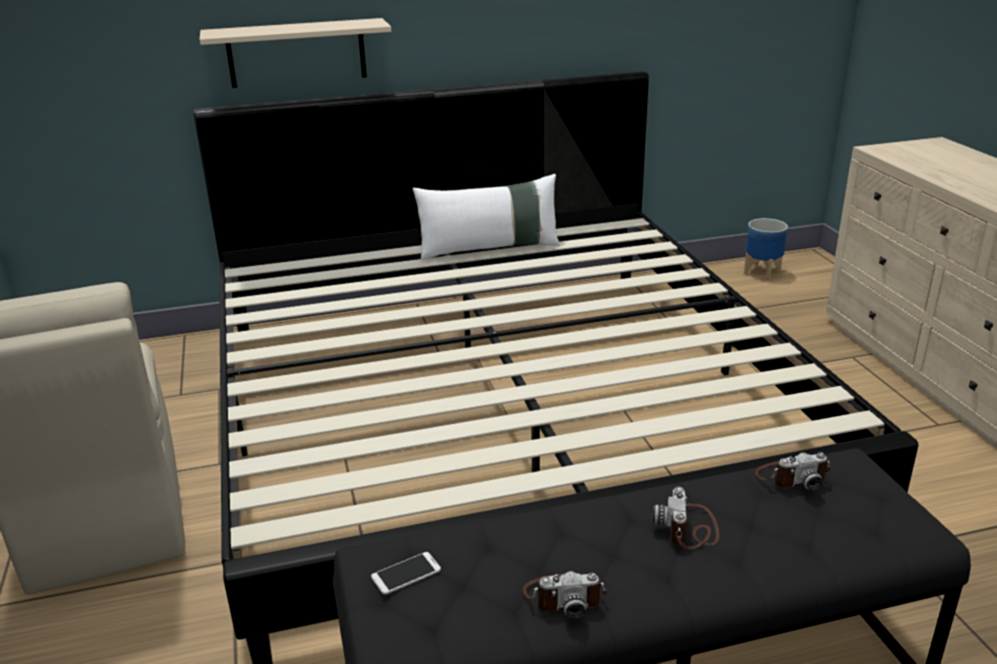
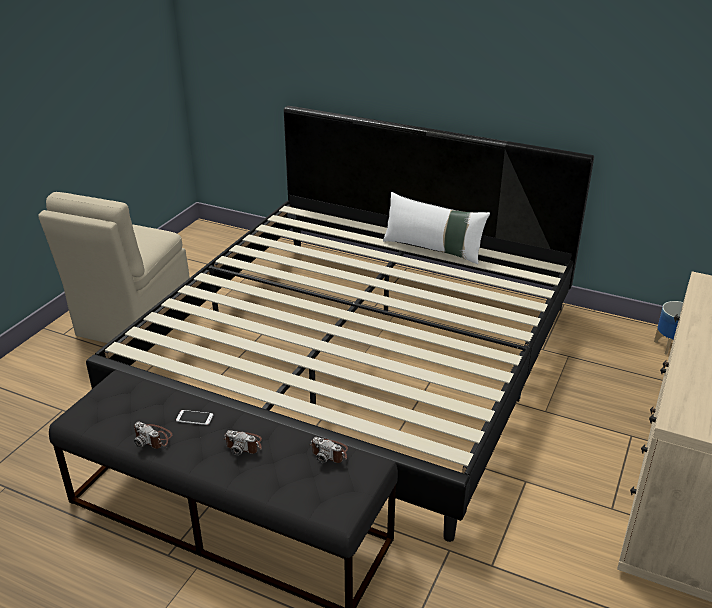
camera: 40 degrees right, 5 degrees up
beige shelf [200,18,391,88] -> none
phone [371,552,441,595] -> phone moved to [176,410,213,425]
camera [653,487,719,549] -> camera turned 120 degrees counterclockwise [223,430,262,456]

